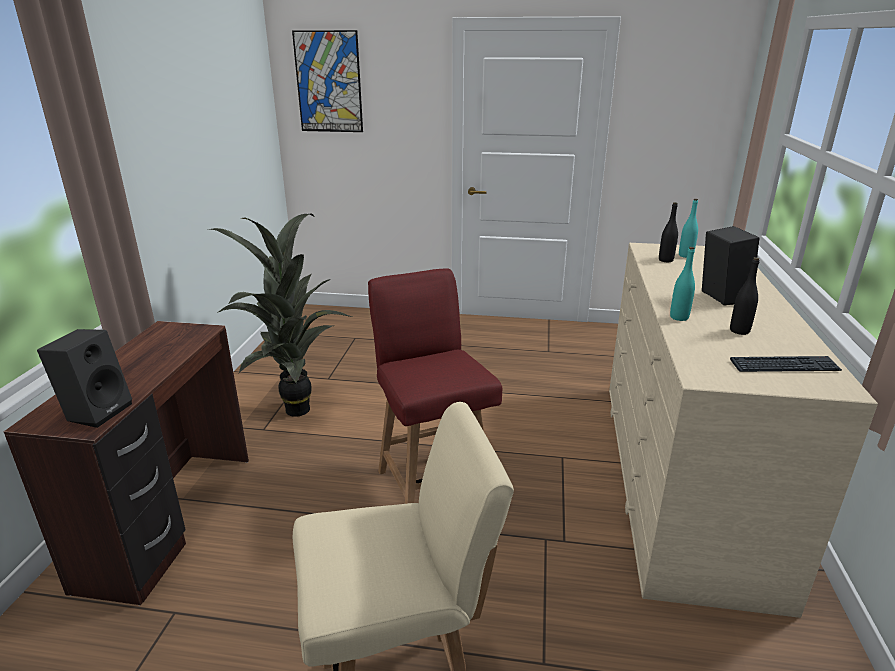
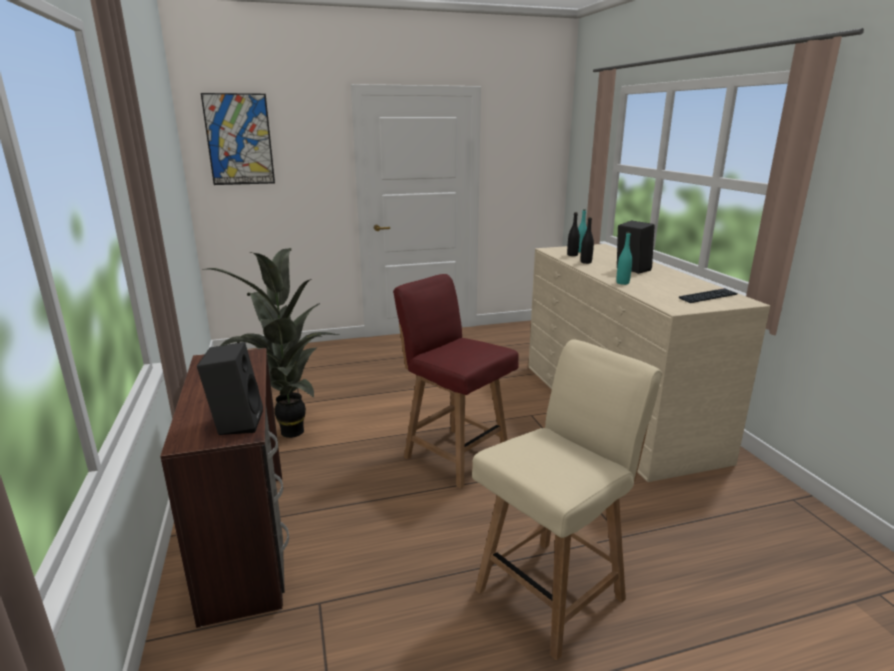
camera: 25 degrees left, 5 degrees down
black bottle [730,257,759,335] -> black bottle moved to [580,217,594,264]

